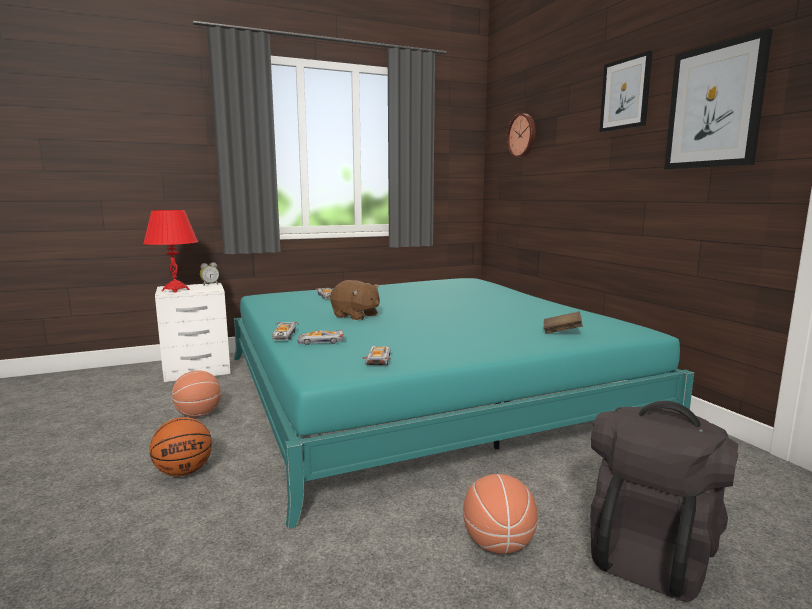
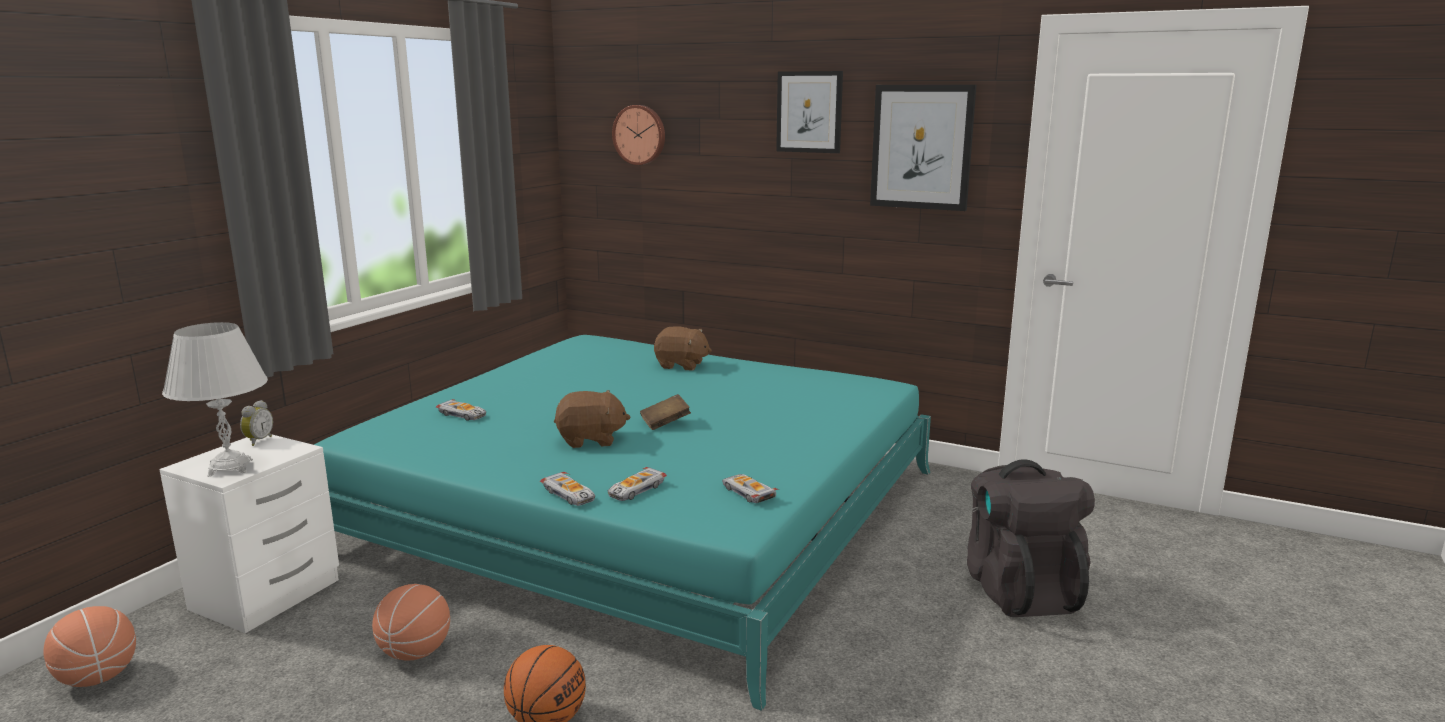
camera: 40 degrees left, 5 degrees up
red table lamp [143,210,198,293] -> white table lamp [162,322,268,477]
basketball [463,474,538,554] -> basketball moved to [43,606,136,687]
brown book [544,311,583,334] -> brown book moved to [640,394,691,430]
none -> brown plush toy [654,326,712,370]

